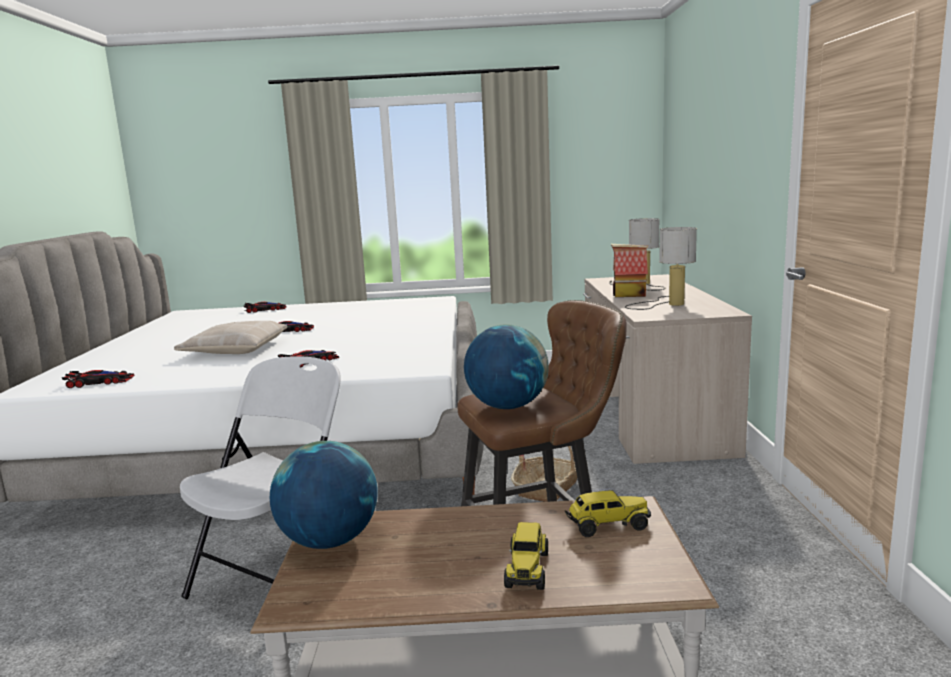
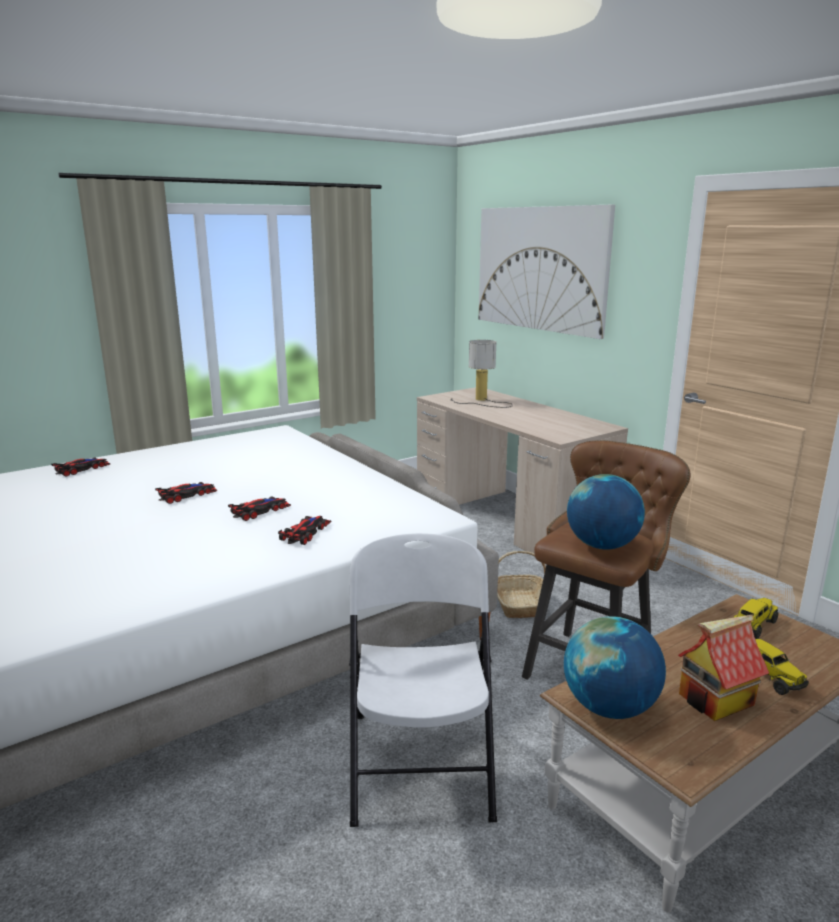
camera: 35 degrees left, 5 degrees up
toy car [62,370,134,388] -> toy car moved to [228,497,291,521]
beige pillow [174,321,287,354] -> none
toy house [611,244,648,297] -> toy house moved to [678,615,769,721]
table lamp [625,227,697,310] -> none
none -> picture [479,205,615,339]

